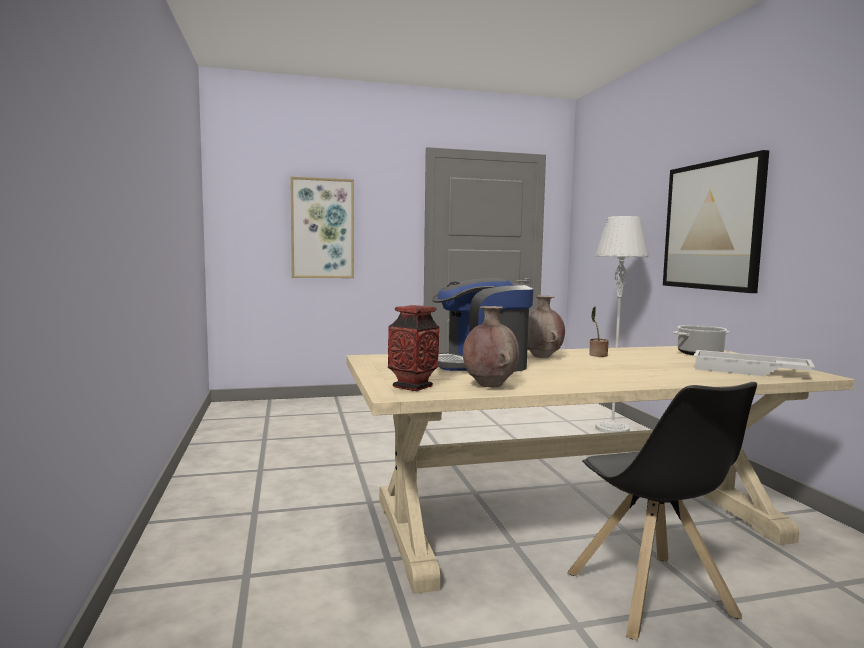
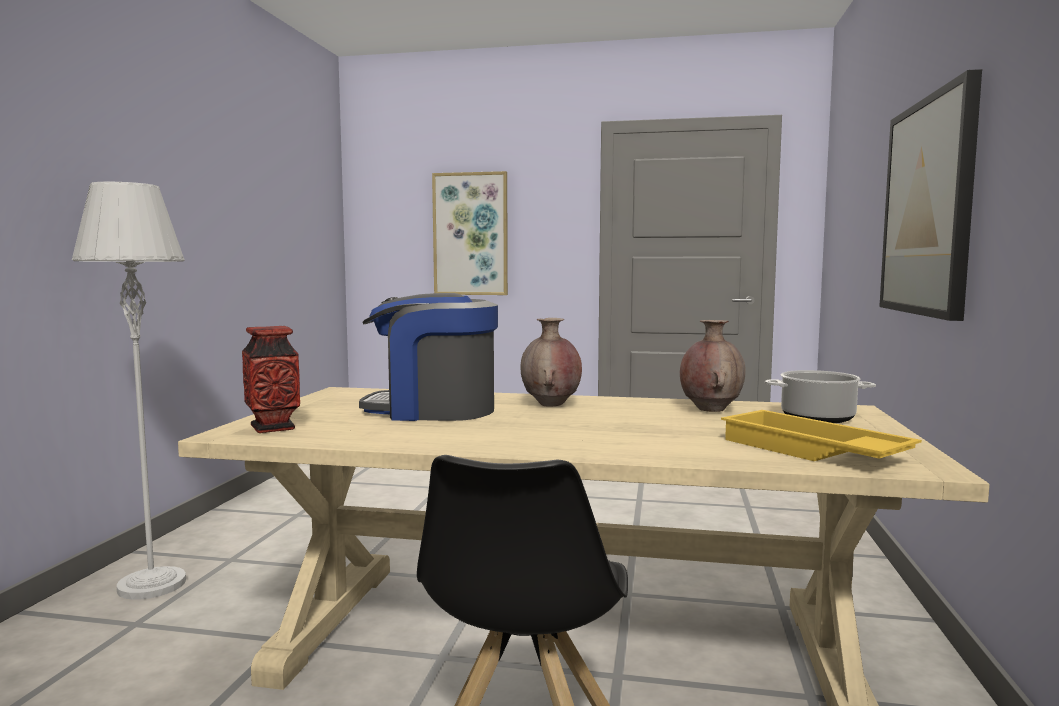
camera: 25 degrees right, 0 degrees up
brown vase [463,306,519,388] -> brown vase moved to [680,320,746,412]
potted plant [589,306,609,357] -> none
grey floor lamp [595,216,649,433] -> grey floor lamp moved to [72,182,186,600]
white tray [693,350,815,376] -> yellow tray [721,410,922,461]

